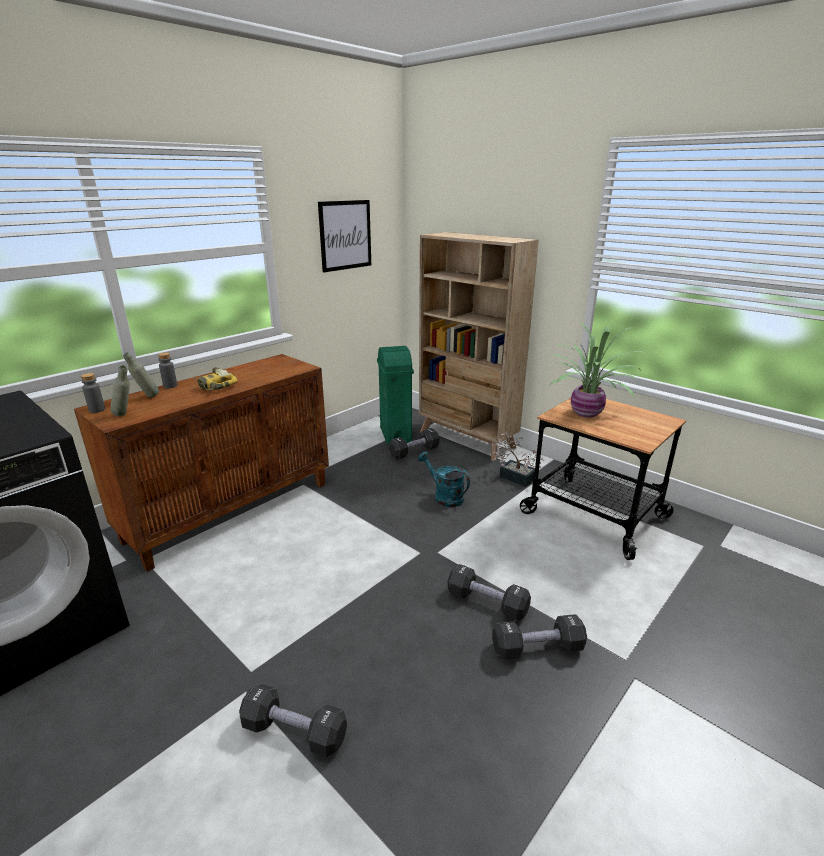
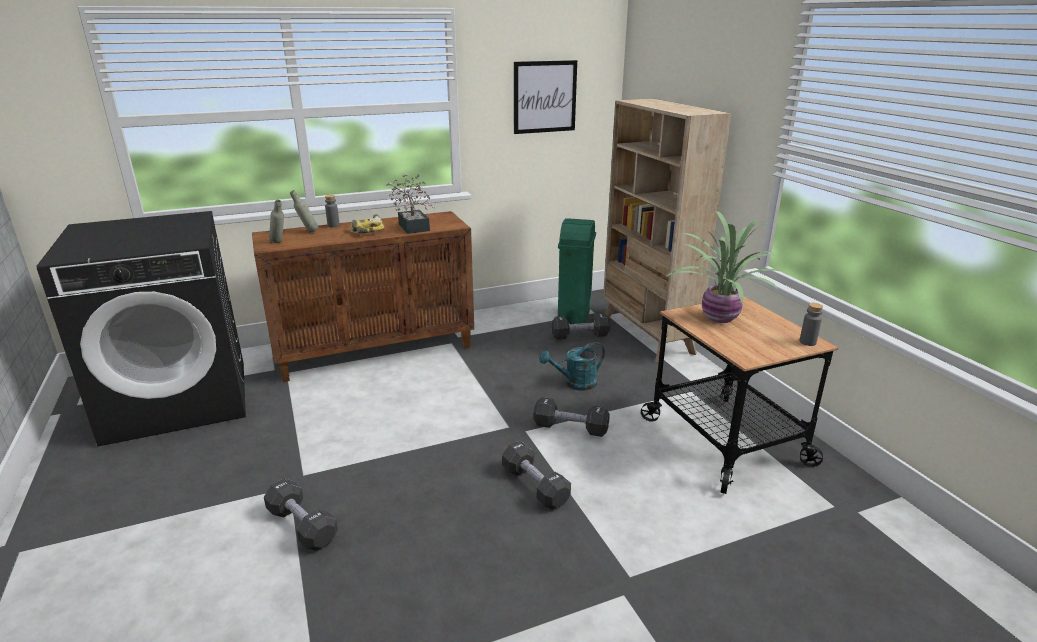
camera: 25 degrees right, 0 degrees up
grey bottle [81,373,105,413] -> grey bottle moved to [799,303,823,346]
turquoise watering can [418,451,470,507] -> turquoise watering can turned 90 degrees counterclockwise [539,342,605,391]
potted plant [491,431,544,487] -> potted plant moved to [386,174,435,234]
black dumbbell [492,615,587,660] -> black dumbbell moved to [533,397,610,437]

